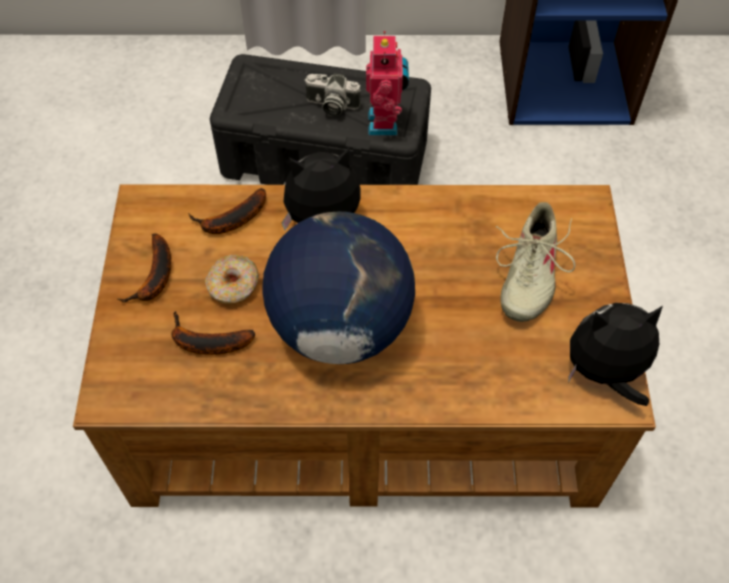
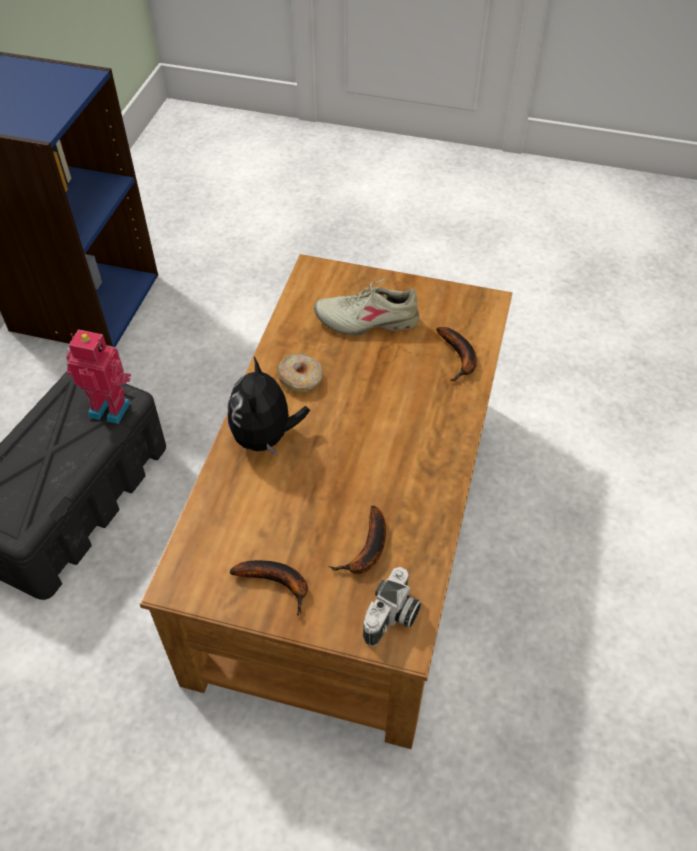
camera: 75 degrees left, 5 degrees down
banana [188,188,266,234] -> banana moved to [437,327,477,381]
donut [205,255,258,304] -> donut moved to [276,353,323,393]
globe [263,212,415,364] -> none
camera [304,73,361,116] -> camera moved to [363,567,421,647]
beige shoe [495,202,575,322] -> beige shoe turned 150 degrees clockwise [314,278,420,335]
plush toy [568,303,663,406] -> none

